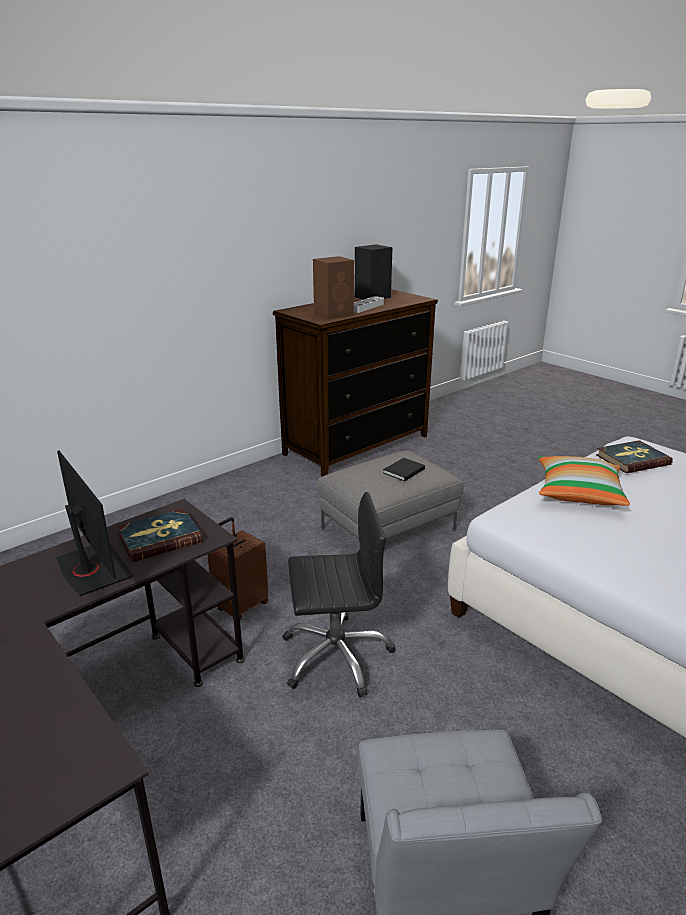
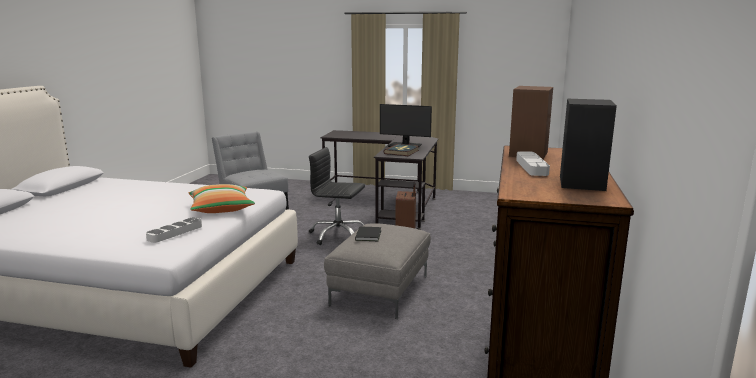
camera: 145 degrees right, 10 degrees down
black office chair [283,492,396,698] -> black office chair turned 60 degrees clockwise [309,147,365,245]
book [596,440,673,473] -> grey tray [146,217,202,243]

